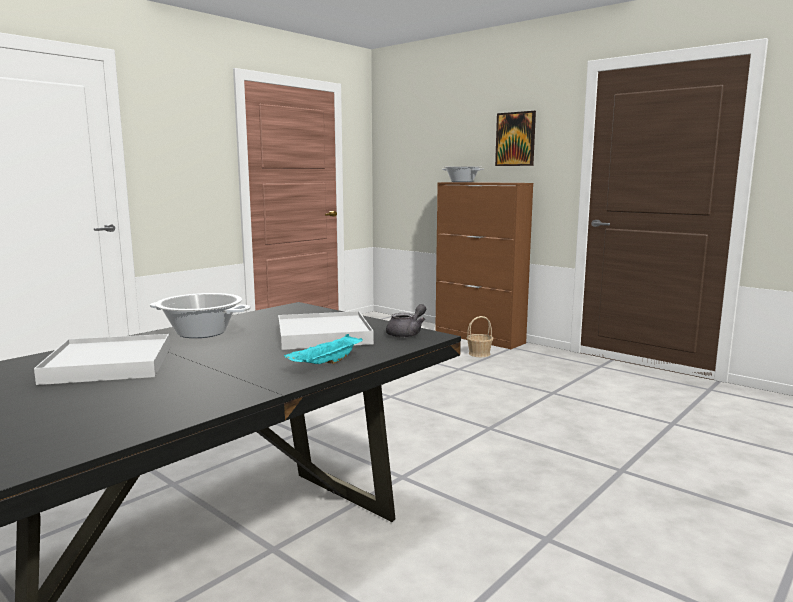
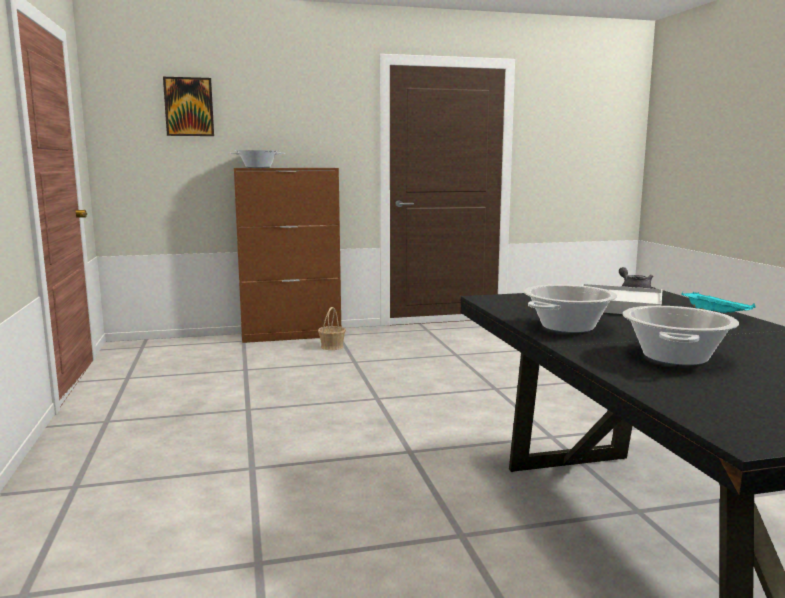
camera: 55 degrees left, 0 degrees up
white tray [34,334,170,385] -> cooking pot [623,306,739,366]
picture [495,111,536,166] -> picture moved to [163,77,214,136]

